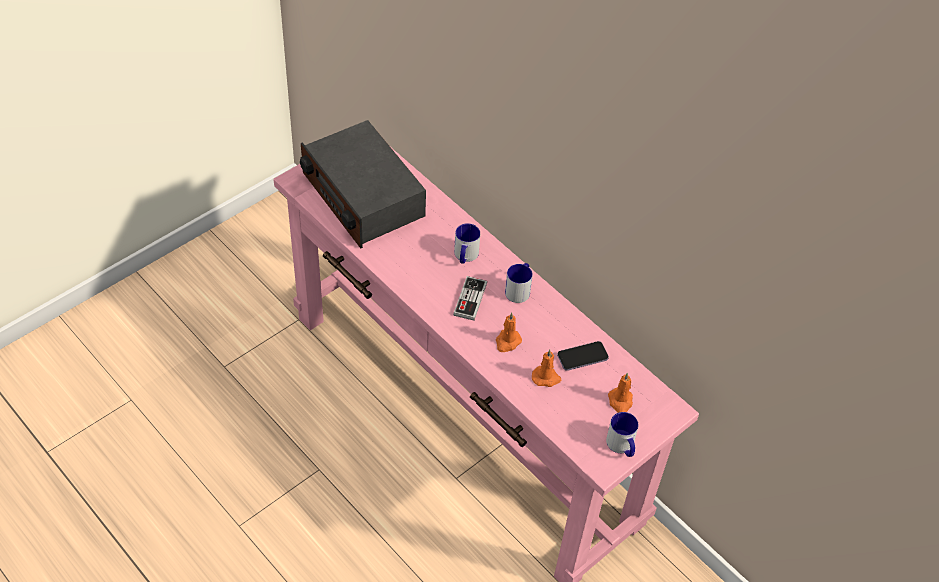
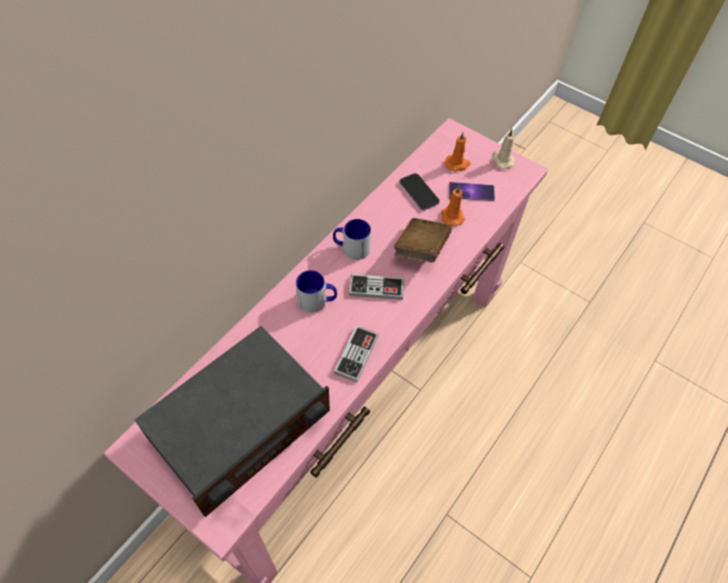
camera: 100 degrees left, 5 degrees up
orange candle [496,312,522,352] -> brown book [394,218,451,262]
mug [606,412,638,457] -> beige candle [492,129,515,169]
none -> game controller [334,325,379,382]
none -> phone [449,182,495,201]

